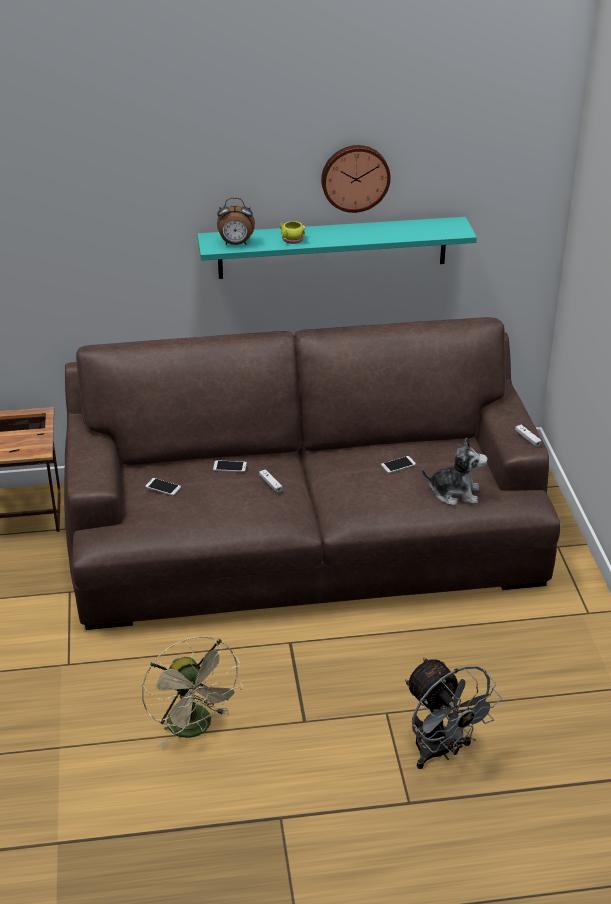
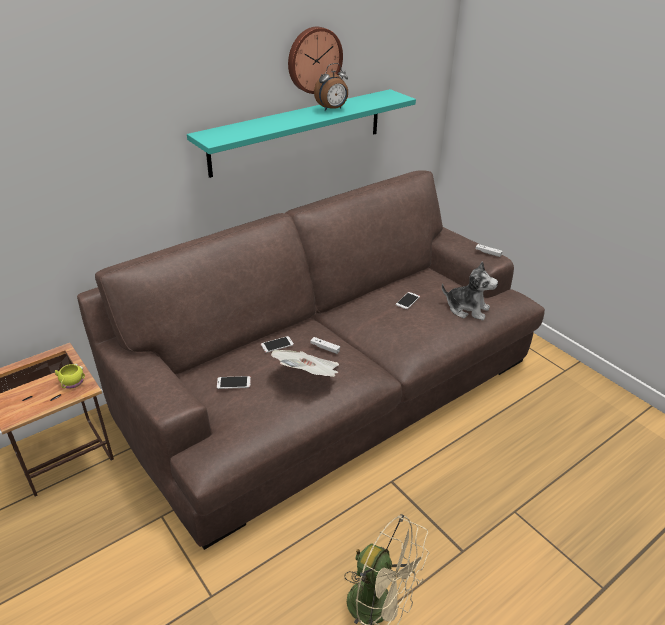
camera: 30 degrees left, 0 degrees up
alarm clock [217,198,255,245] -> alarm clock moved to [314,63,348,111]
yellow mug [280,221,306,244] -> yellow mug moved to [55,363,85,389]
grey fan [405,658,502,769] -> none
plush toy [422,438,488,506] -> plush toy turned 45 degrees clockwise [442,261,498,320]
none -> newspaper [271,350,339,377]

